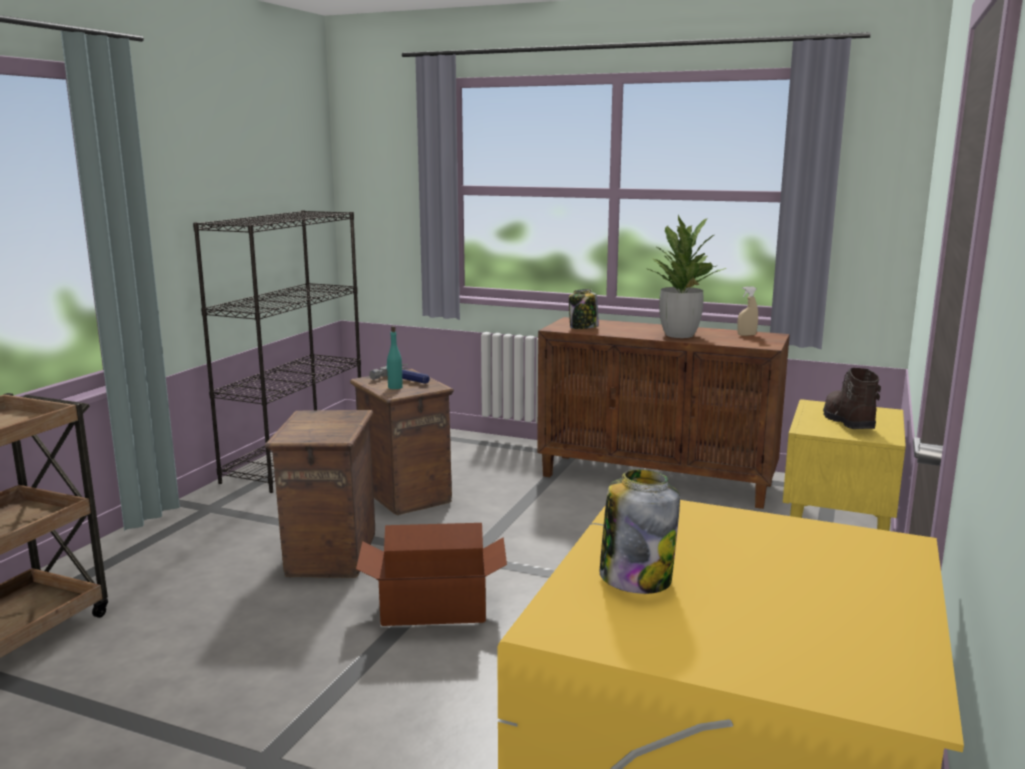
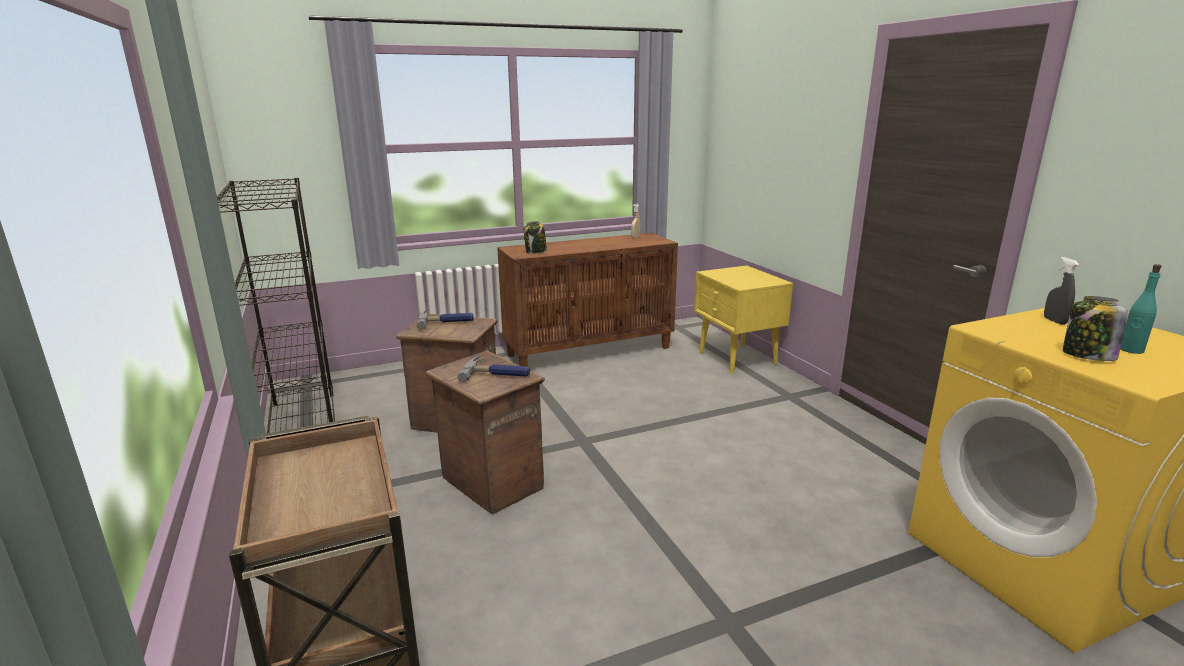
camera: 45 degrees left, 5 degrees up
cardboard box [356,523,507,626] -> none
turquoise bottle [387,326,403,389] -> turquoise bottle moved to [1120,264,1161,354]
potted plant [648,214,727,338] -> none
brown boot [823,368,881,429] -> none
none -> hammer [457,355,530,382]
none -> grey spray bottle [1044,257,1079,325]

